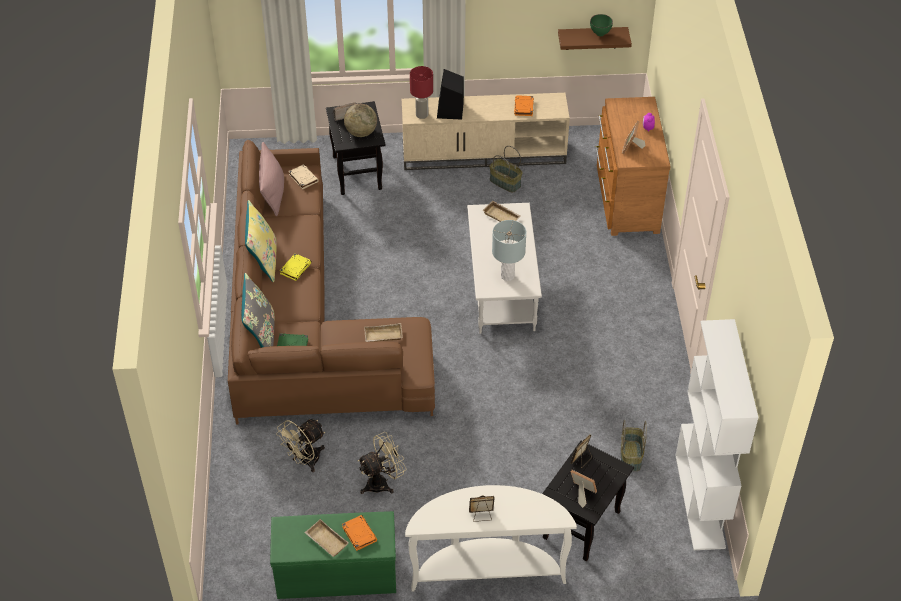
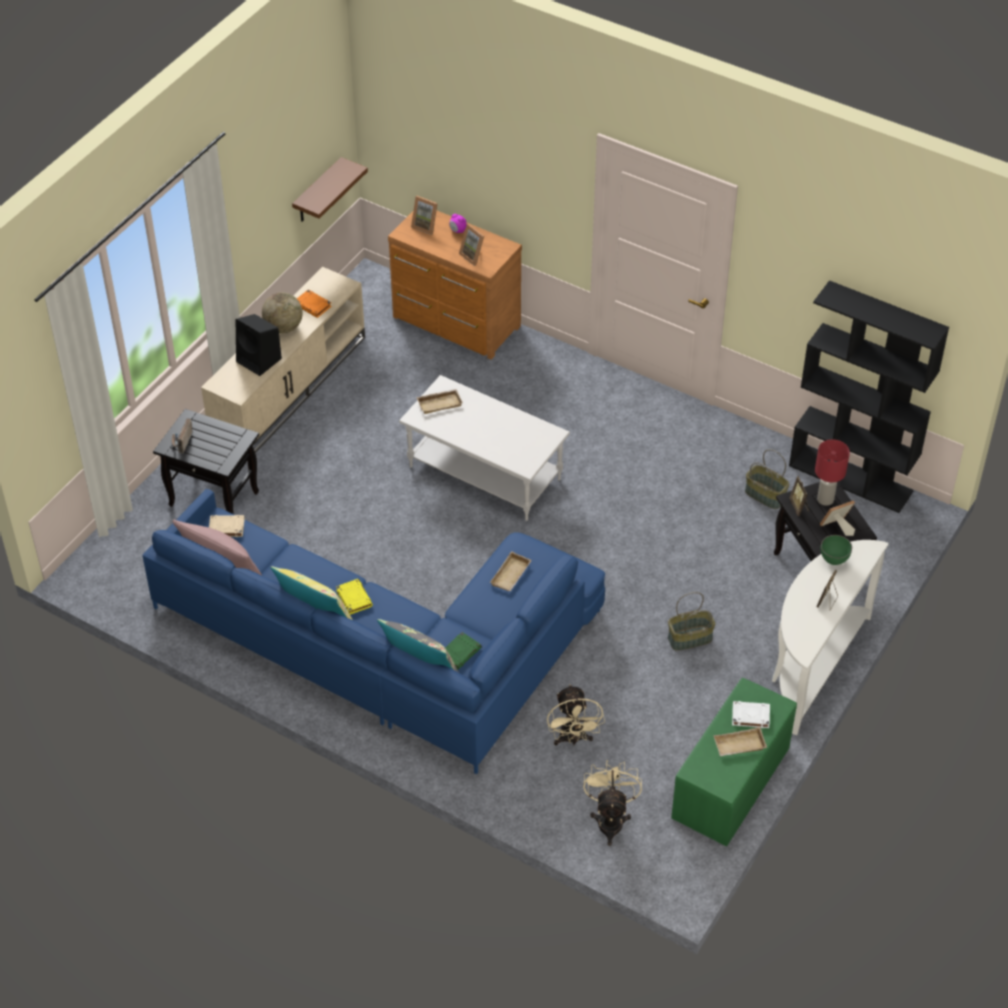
camera: 55 degrees left, 0 degrees up
brown sofa [228,140,435,425] -> blue sofa [142,489,605,774]
orange book [342,515,377,551] -> white book [732,701,770,728]
globe [344,104,377,137] -> globe moved to [262,293,303,333]
beige fan [358,432,406,494] -> beige fan moved to [583,760,642,846]
red table lamp [410,66,433,119] -> red table lamp moved to [815,439,850,506]
basket [489,146,523,193] -> basket moved to [668,592,715,651]
grey table lamp [492,220,526,281] -> none
green bowl [590,14,613,36] -> green bowl moved to [821,535,852,565]
white bookcase [675,319,759,550] -> black bookcase [789,280,949,513]
none -> picture frame [411,196,438,235]

